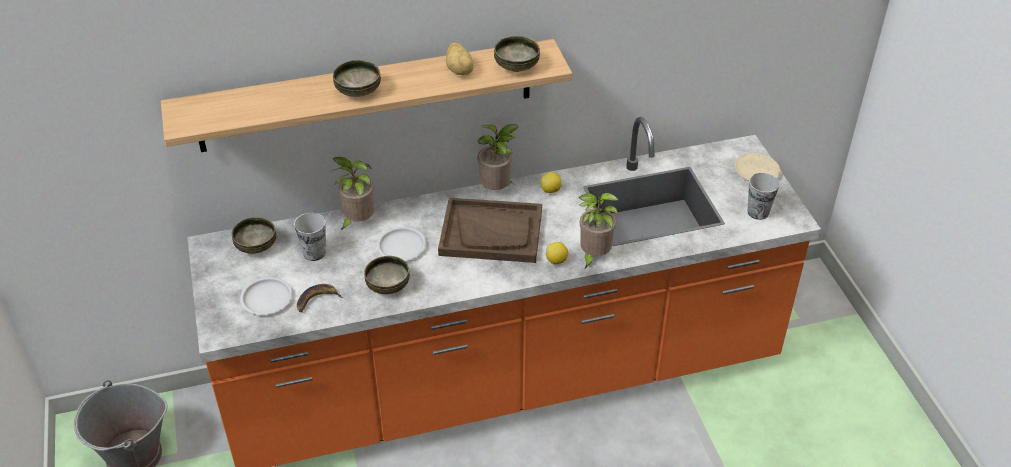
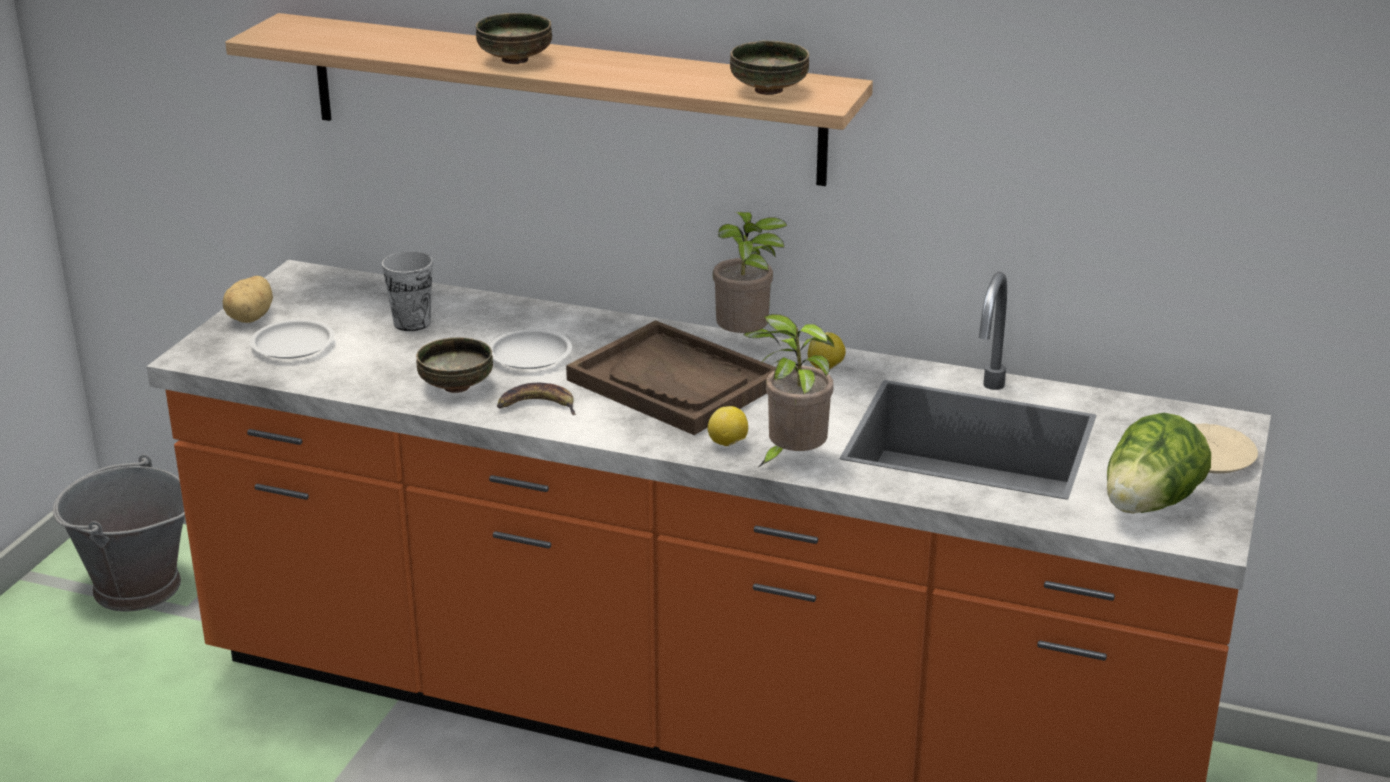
camera: 35 degrees right, 15 degrees down
bowl [232,217,276,254] -> none
banana [297,284,343,312] -> banana moved to [497,383,576,415]
potted plant [329,157,374,230] -> none
potato [446,43,474,75] -> potato moved to [223,276,273,323]
cup [747,173,780,220] -> lettuce [1107,413,1211,514]

